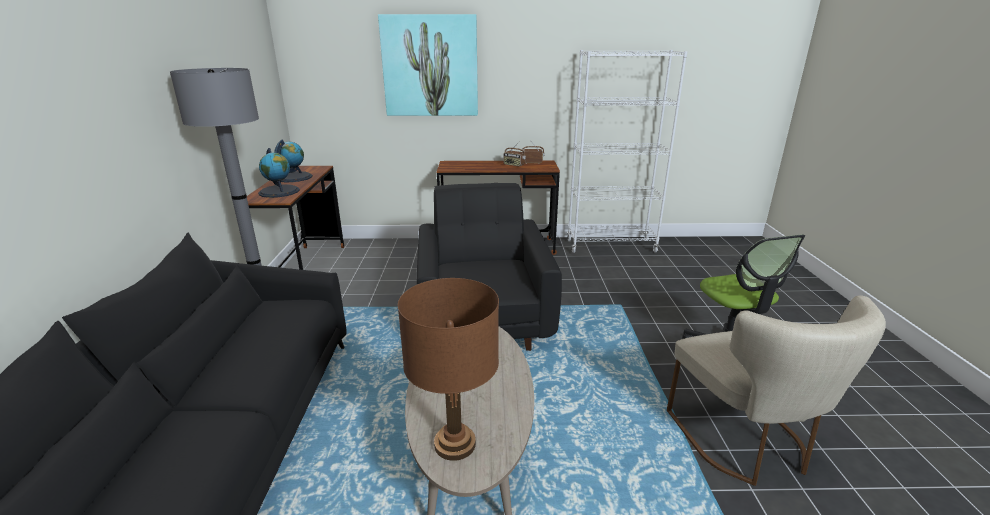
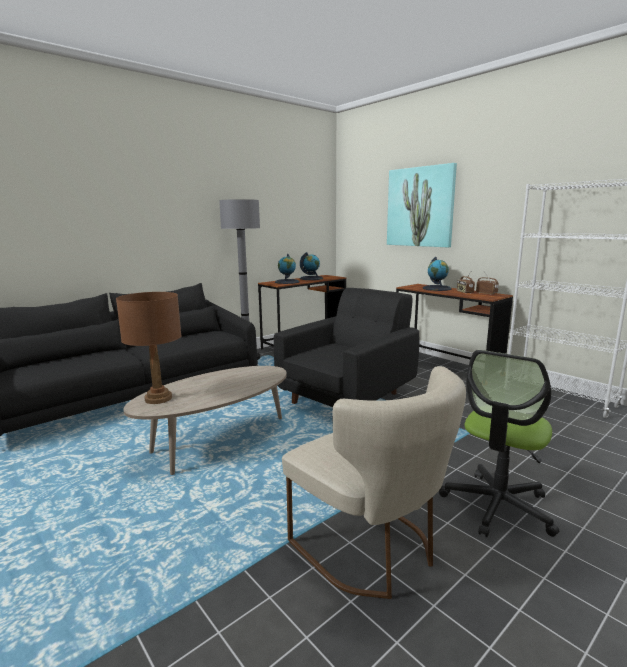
camera: 50 degrees right, 10 degrees down
beige chair [667,295,886,486] -> beige chair turned 75 degrees counterclockwise [282,366,466,599]
none -> globe [423,257,452,291]

